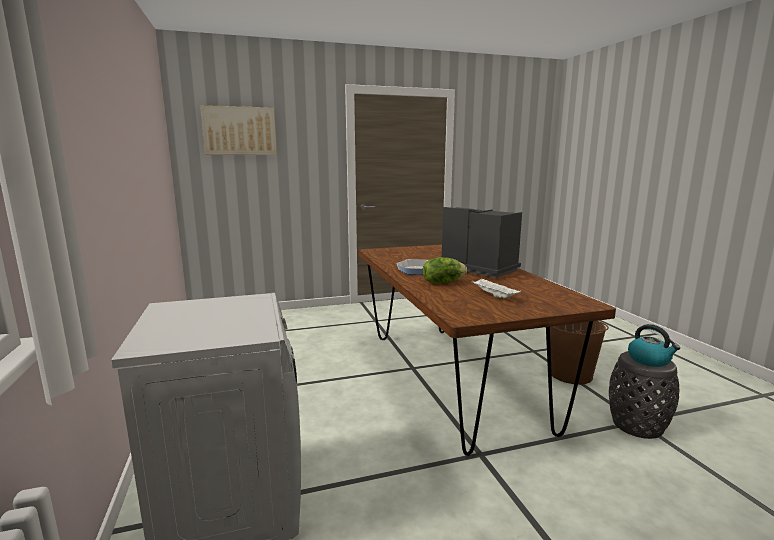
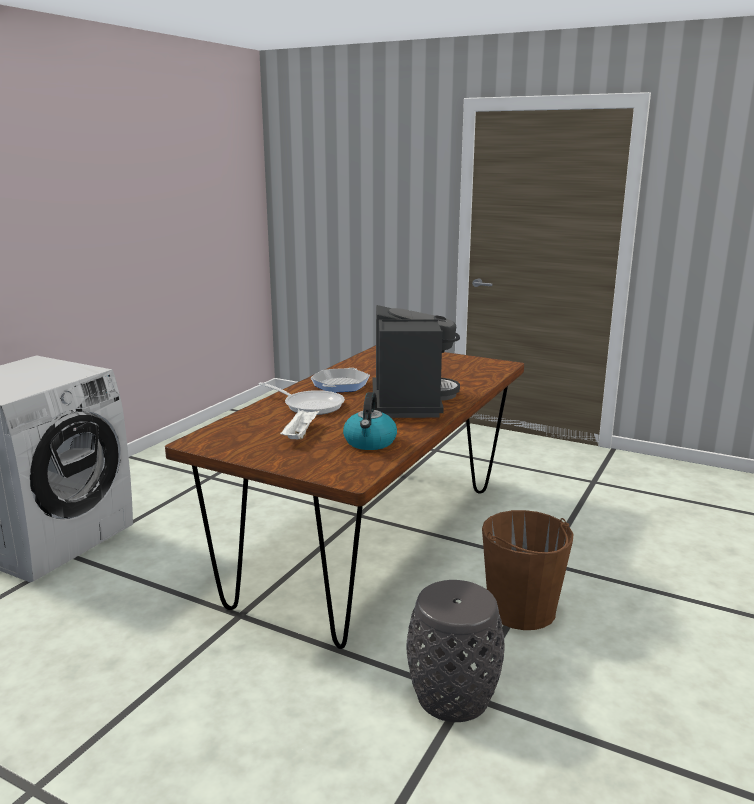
camera: 45 degrees right, 5 degrees up
picture [200,105,277,155] -> none
lettuce [422,257,467,284] -> frying pan [259,382,345,415]
kettle [628,324,680,367] -> kettle moved to [343,392,397,450]

